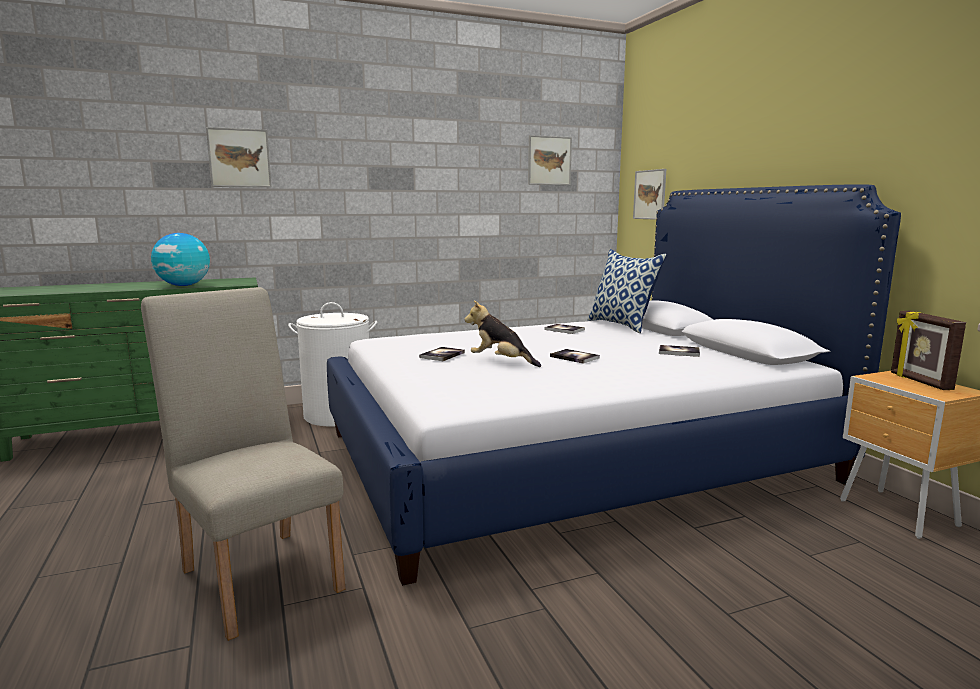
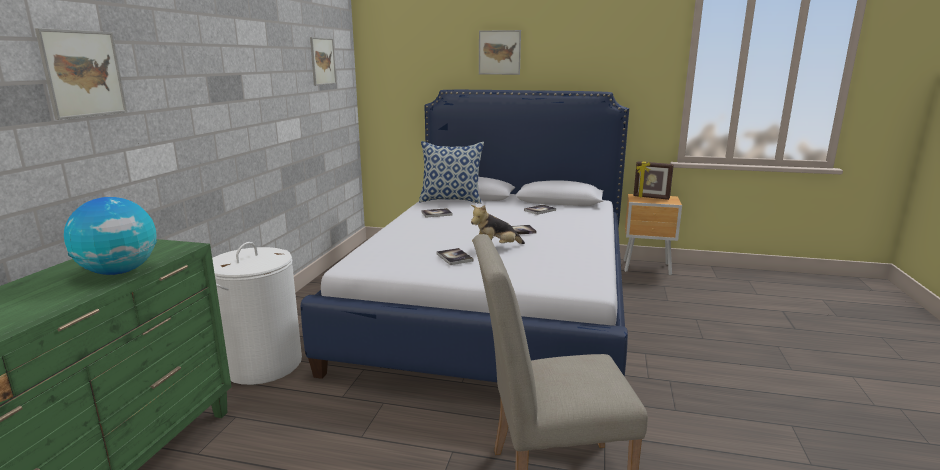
camera: 55 degrees left, 5 degrees up
picture [633,169,666,220] -> picture moved to [479,30,521,75]

